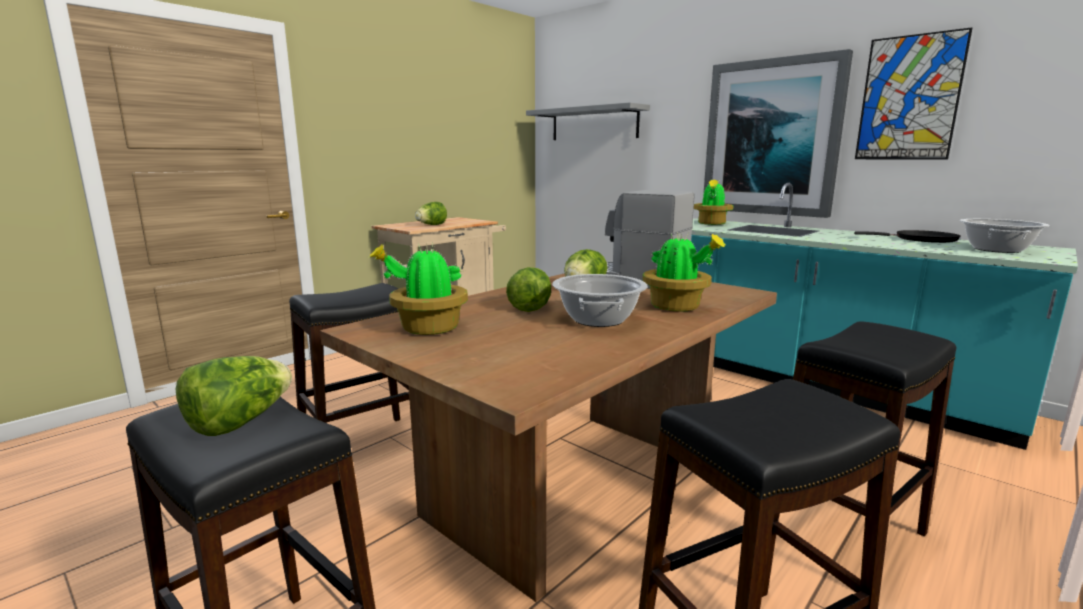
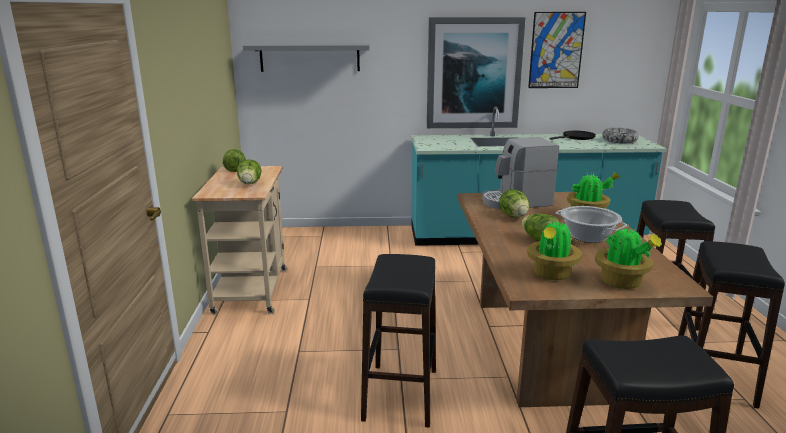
camera: 45 degrees left, 5 degrees up
lettuce [176,356,292,436] -> lettuce moved to [223,149,246,172]
potted plant [694,180,733,225] -> potted plant moved to [595,225,662,289]
cooking pot [960,219,1050,253] -> bowl [602,128,638,143]

